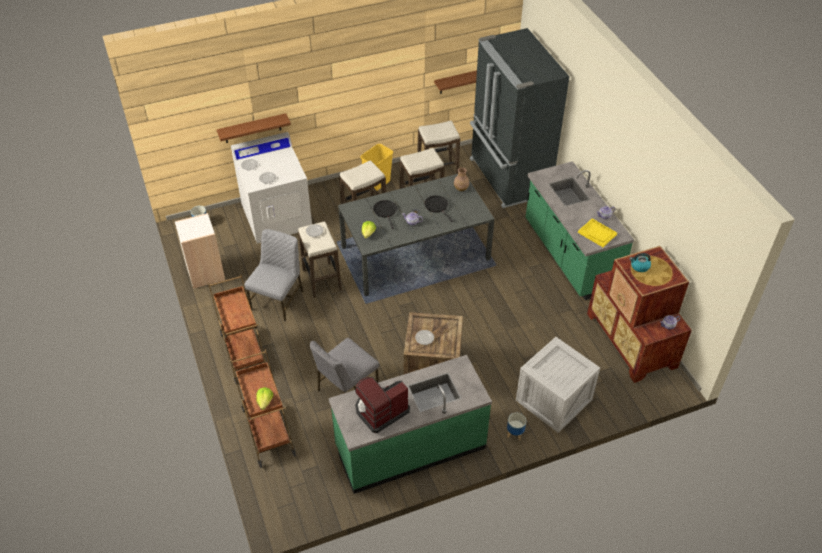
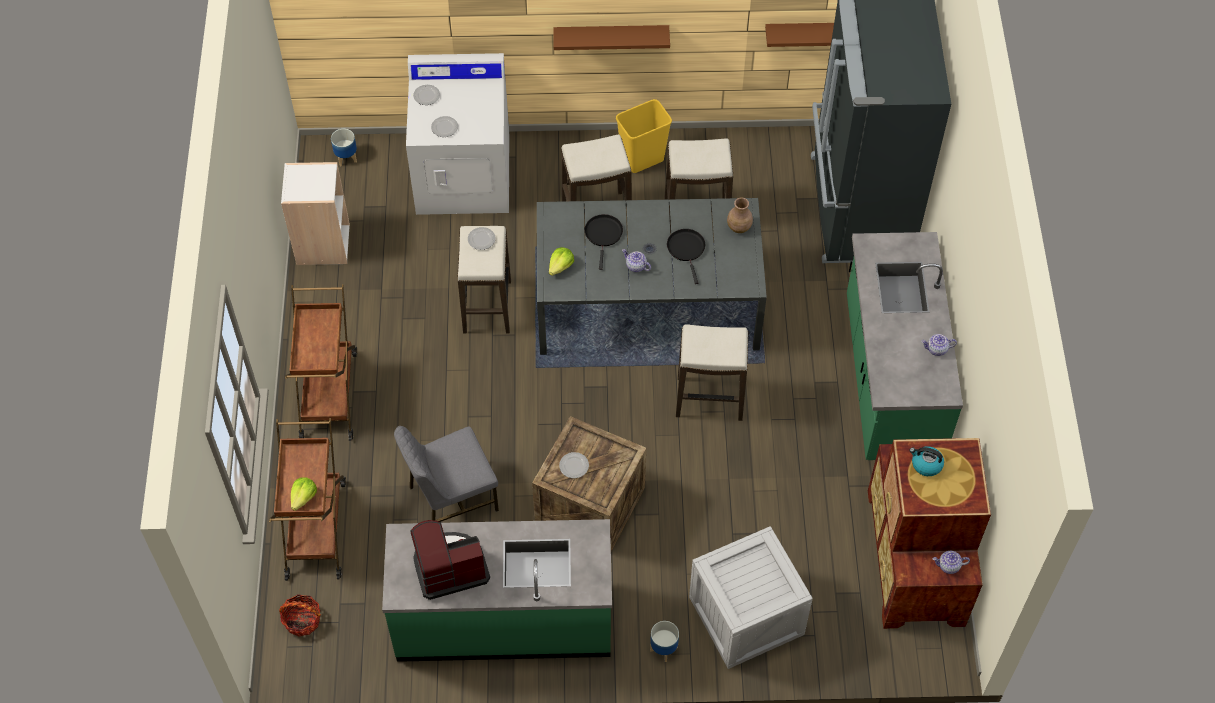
camera: 20 degrees right, 10 degrees up
brown shelf [216,113,291,143] -> brown shelf moved to [553,25,670,50]
grey chair [244,229,303,321] -> none
stool [417,121,460,182] -> stool moved to [676,324,749,421]
yellow tray [578,218,617,247] -> none
none -> basket [279,594,321,637]

